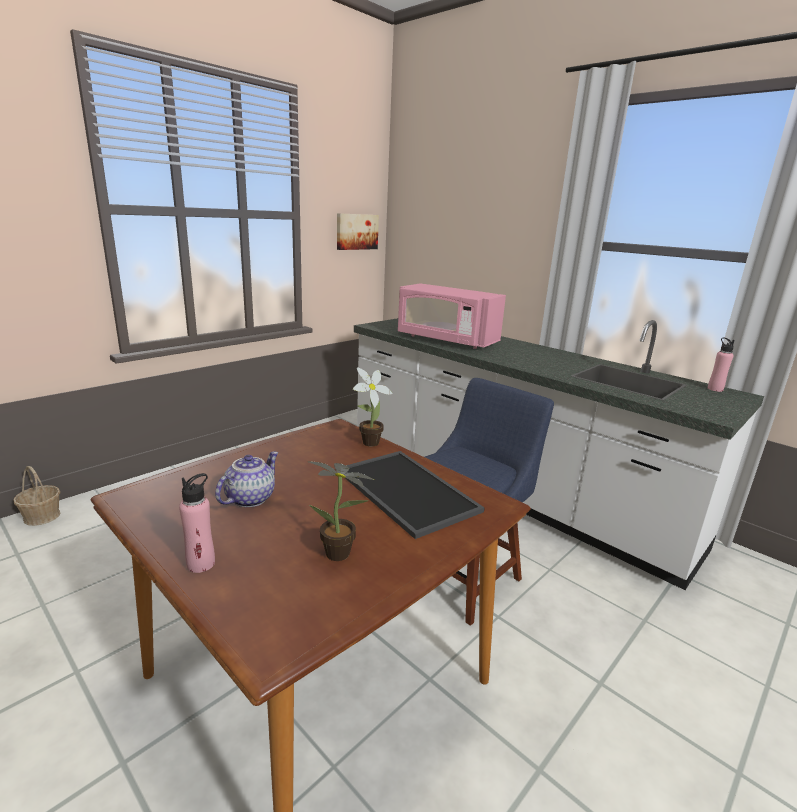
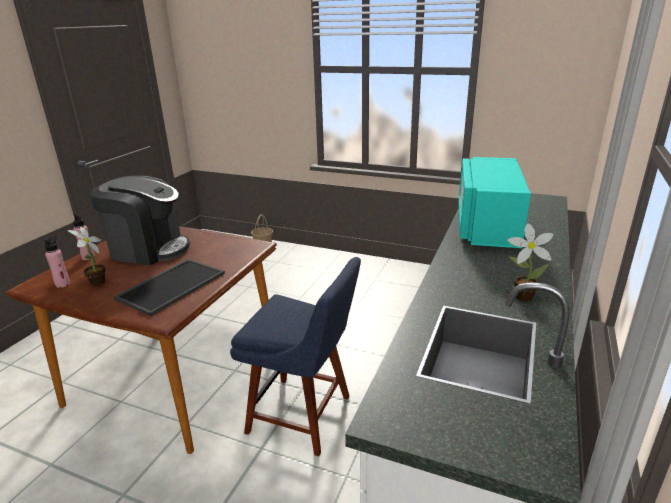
camera: 70 degrees right, 5 degrees up
teapot [215,452,278,507] -> coffee machine [90,176,190,265]
picture [337,213,379,250] -> none
potted plant [353,367,393,447] -> potted plant moved to [507,223,554,302]
pink microwave [398,283,506,349] -> turquoise microwave [458,157,531,248]
pink bottle [708,337,735,392] -> pink bottle moved to [44,236,70,288]

